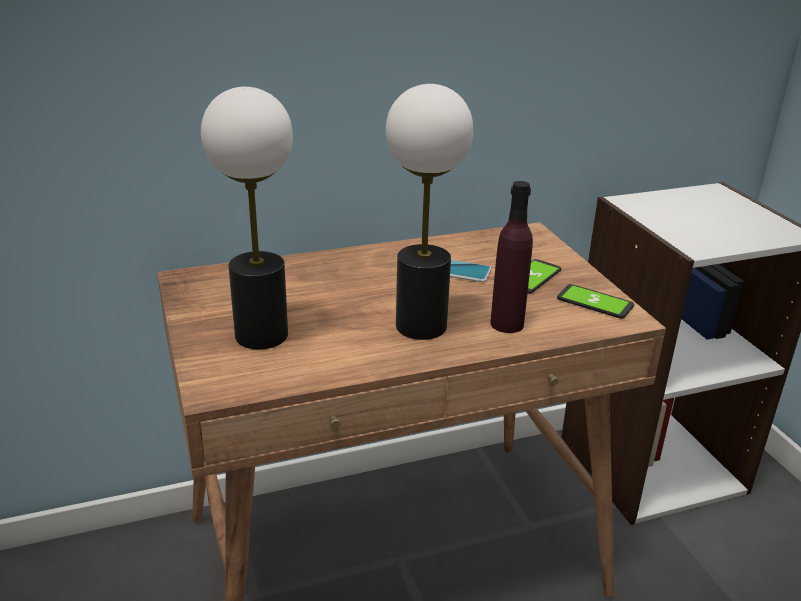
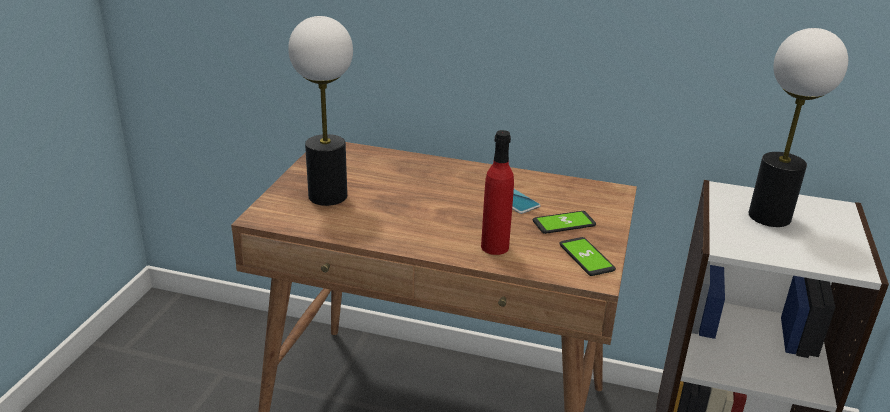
camera: 35 degrees right, 0 degrees up
table lamp [386,84,473,340] -> table lamp moved to [749,28,848,227]
purple bottle [490,181,533,333] -> red bottle [481,130,514,255]

